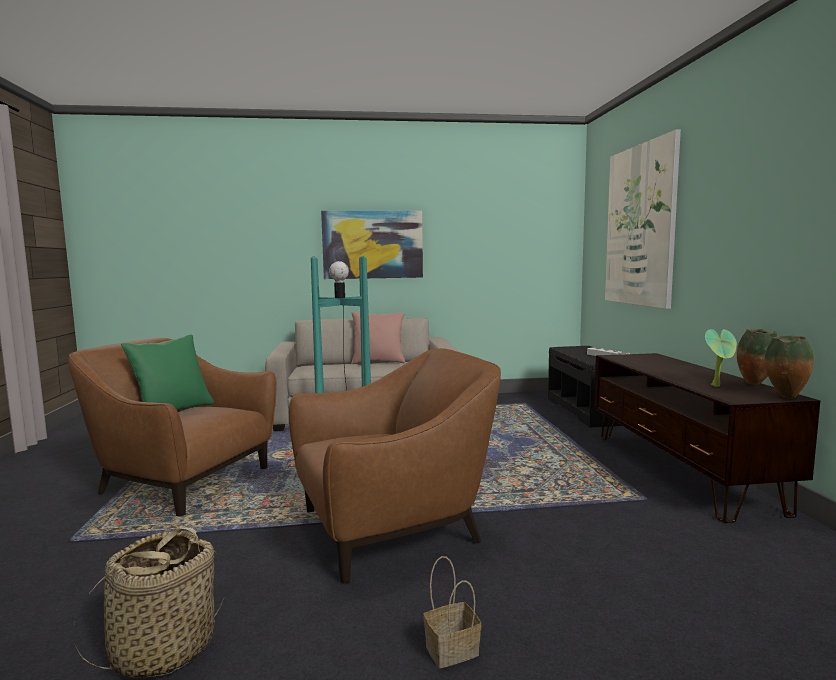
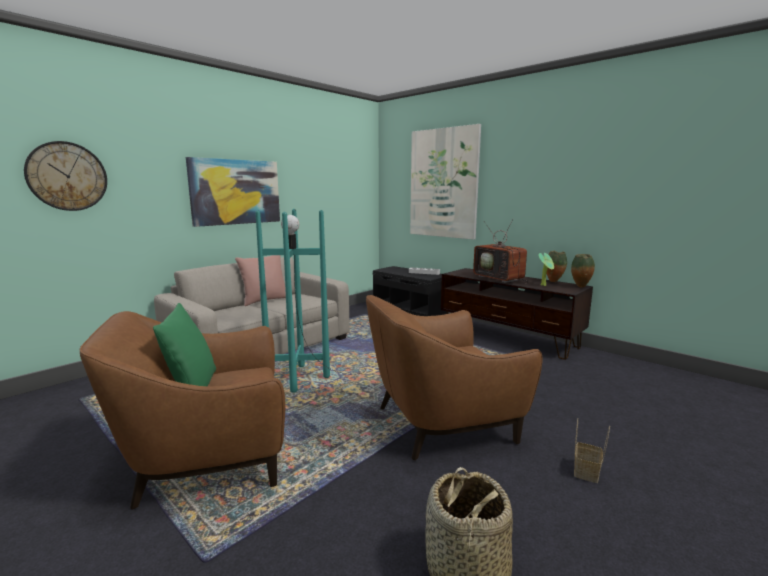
camera: 40 degrees left, 5 degrees up
brown armchair [289,348,501,583] -> brown armchair turned 135 degrees counterclockwise [366,295,543,460]
none -> wall clock [24,141,107,211]
none -> television [473,220,528,284]

